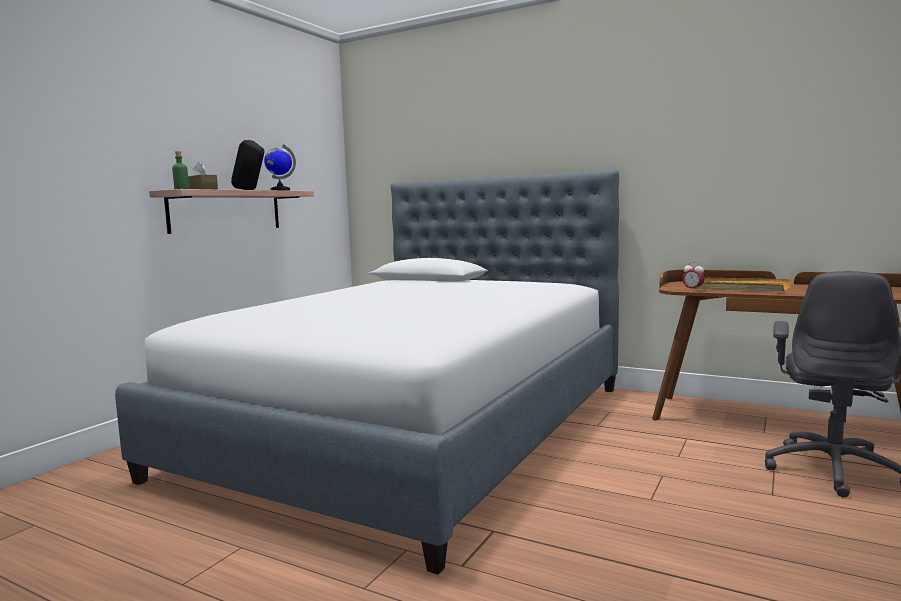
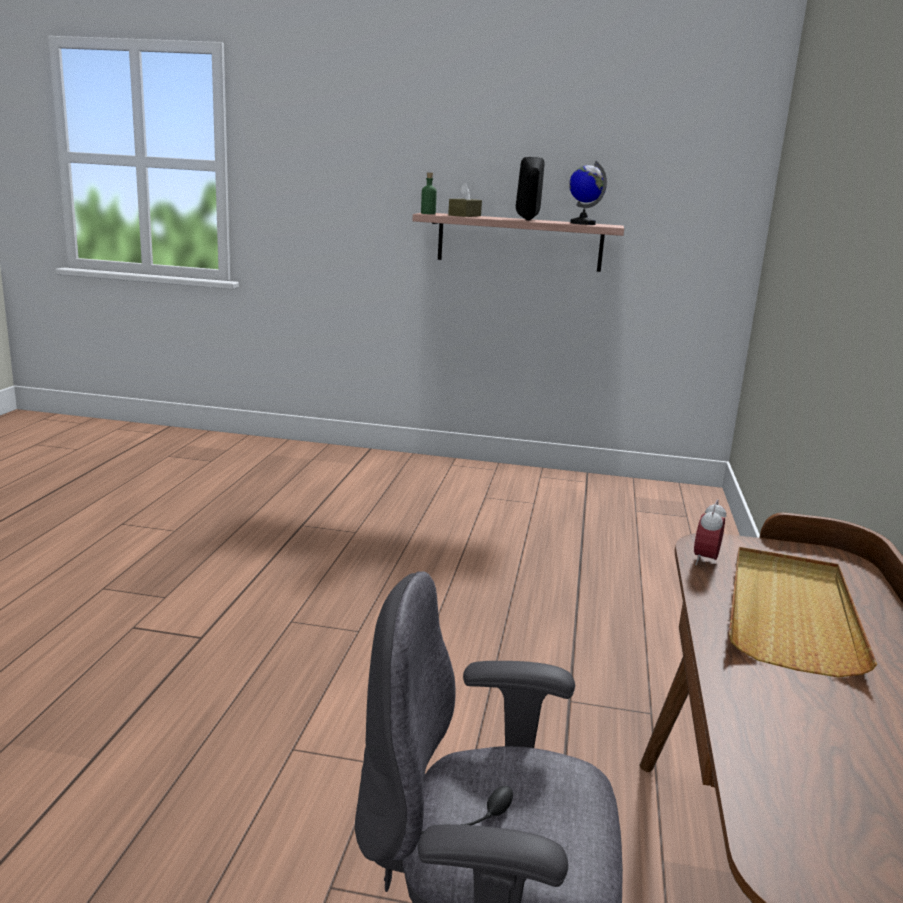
camera: 70 degrees right, 10 degrees up
bed [115,170,619,575] -> none

